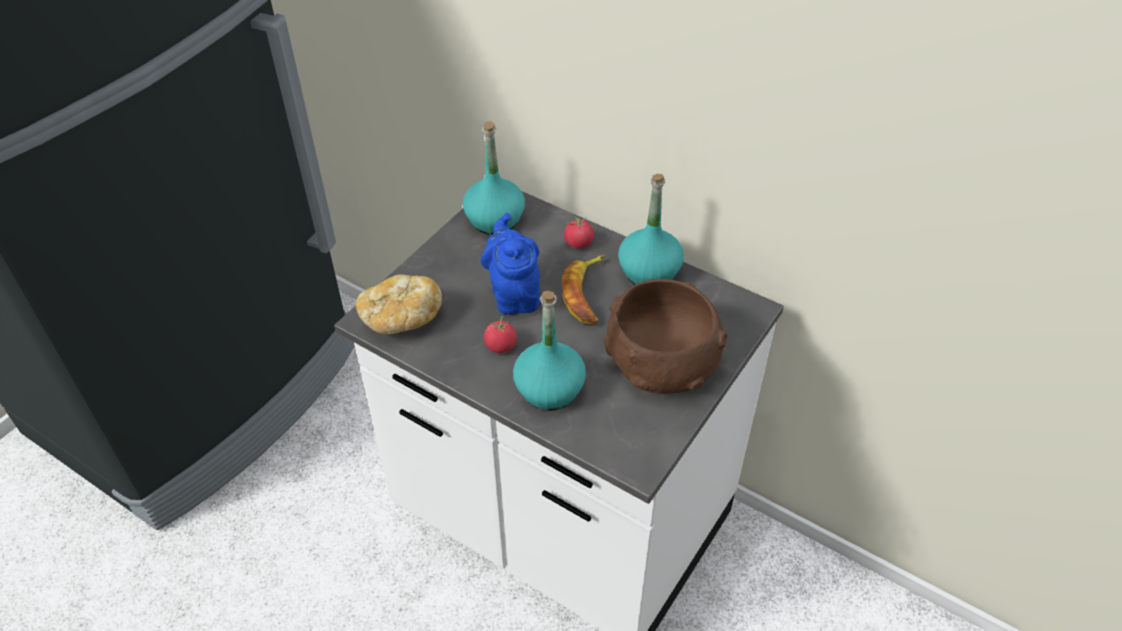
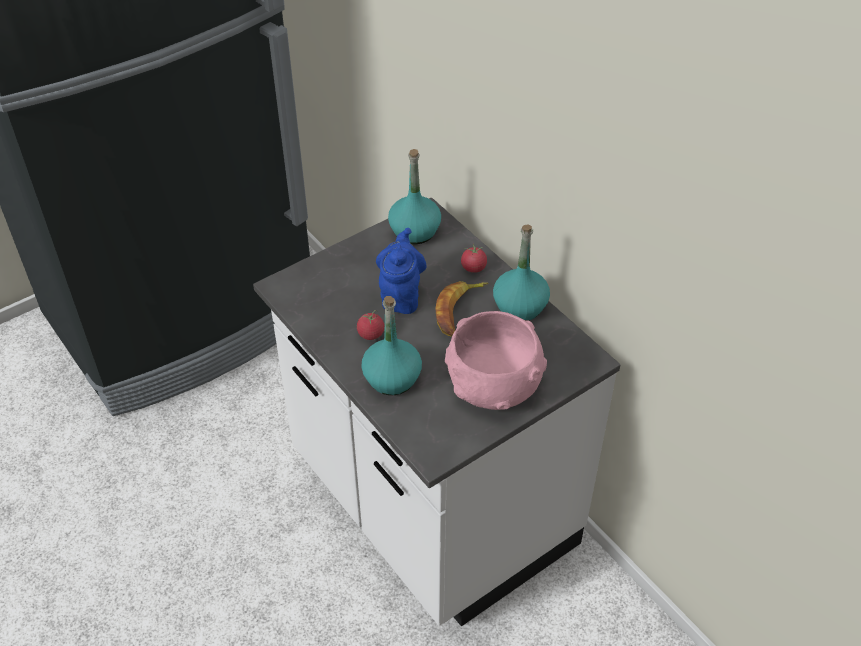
camera: 20 degrees right, 0 degrees up
bread [355,274,442,334] -> none
brown bowl [604,279,727,394] -> pink bowl [445,311,547,410]

